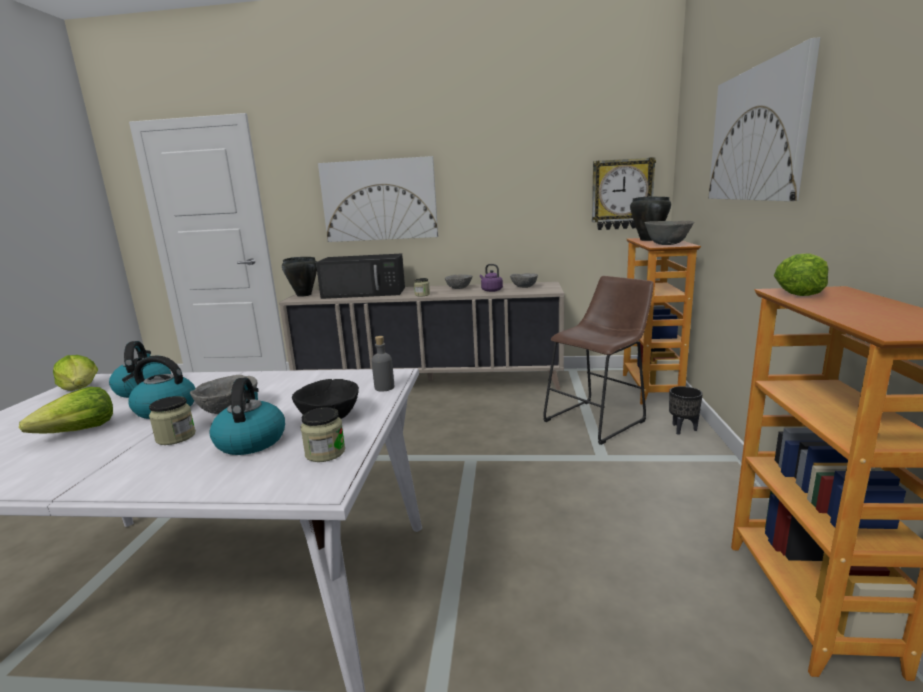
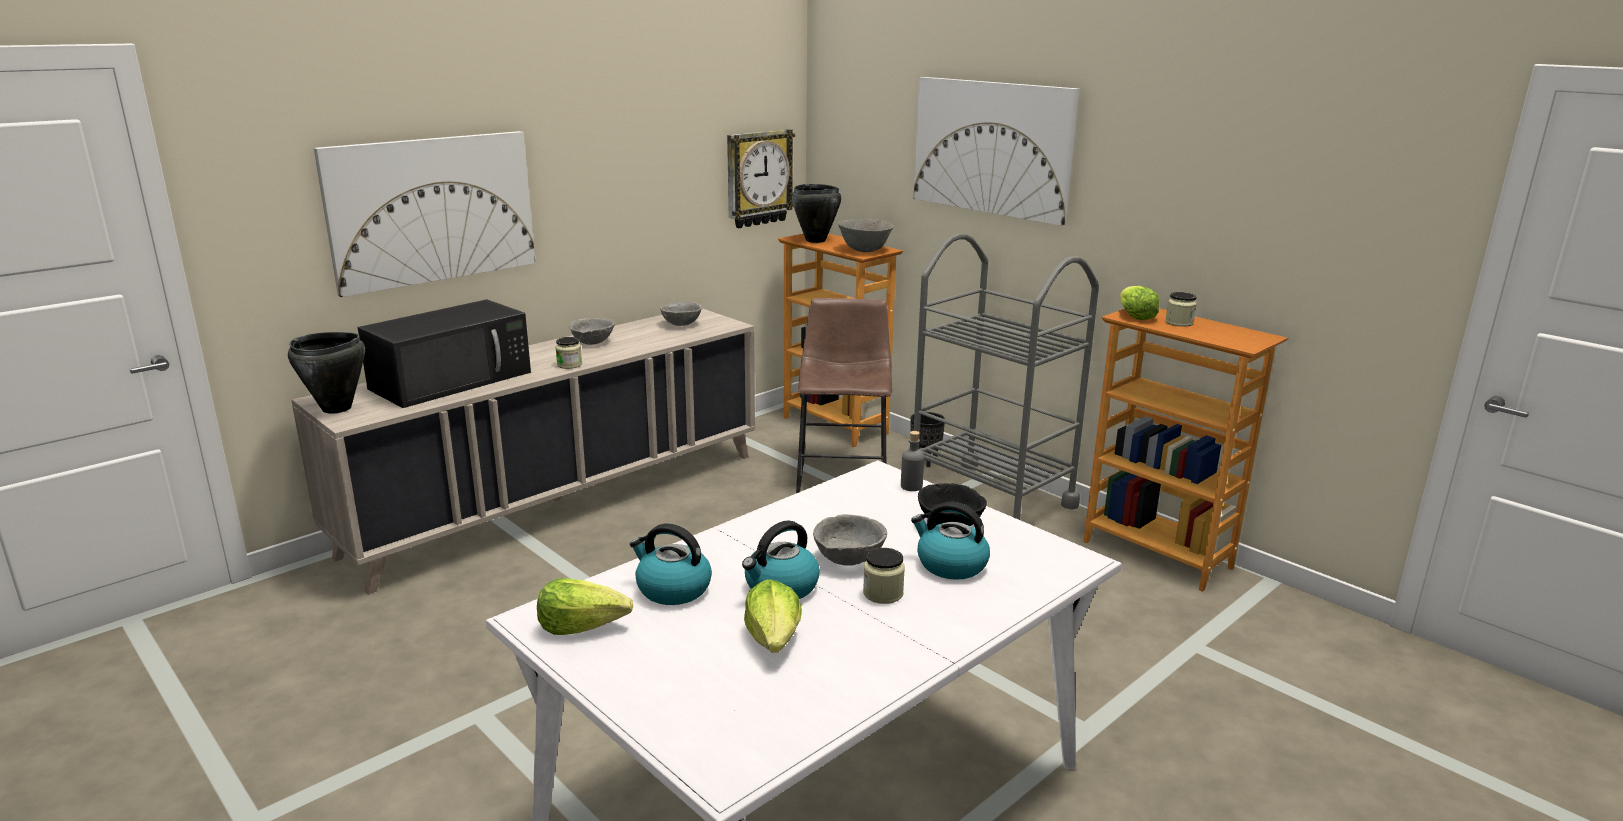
camera: 50 degrees left, 5 degrees up
jar [301,407,345,462] -> jar moved to [1165,292,1197,327]
purple kettle [480,264,503,292] -> none
none -> grey cart [914,233,1099,520]

